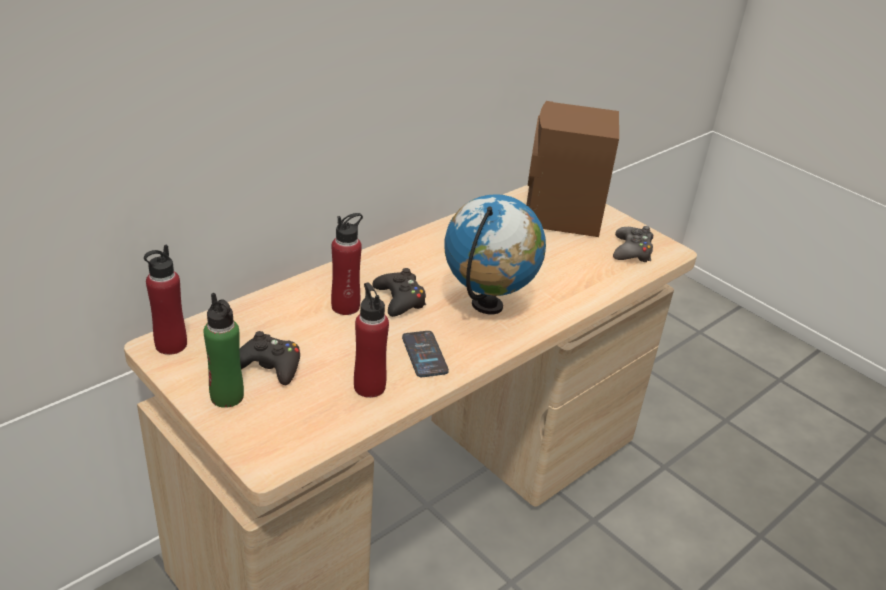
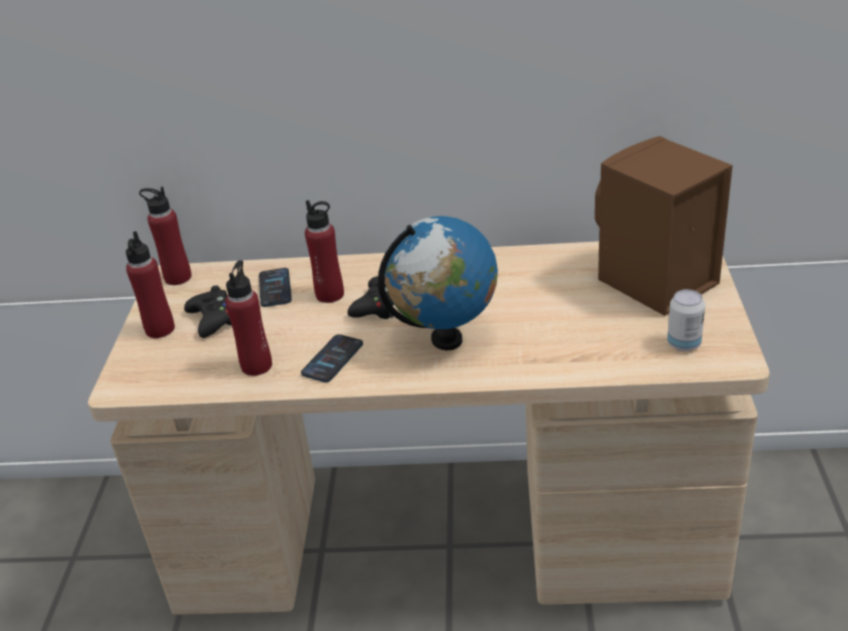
camera: 50 degrees right, 0 degrees up
green bottle [203,293,244,408] -> red bottle [126,231,175,338]
black game controller [613,226,653,262] -> can [667,289,705,351]
none -> phone [259,268,292,307]

